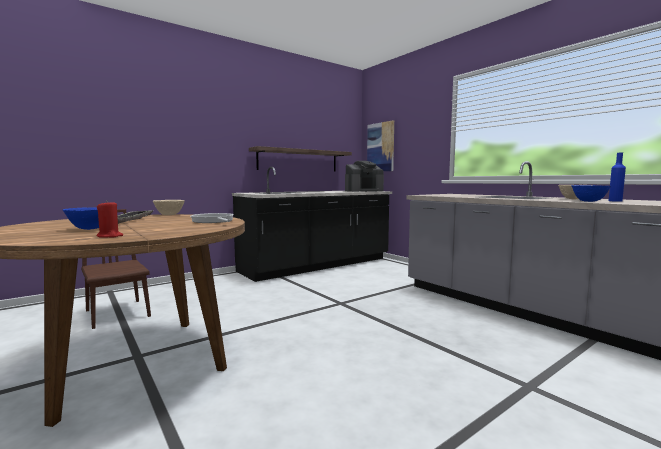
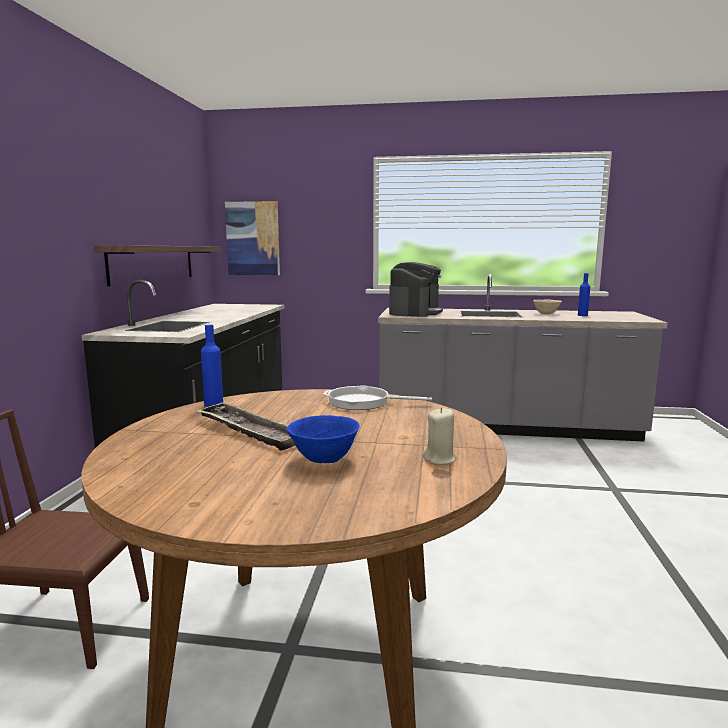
camera: 45 degrees left, 5 degrees up
red candle [97,202,123,238] -> beige candle [423,408,456,465]
beige bowl [153,200,185,215] -> blue bottle [201,325,223,407]
coffee machine [345,161,384,192] -> coffee machine moved to [389,262,443,317]
blue bowl [571,185,611,202] -> none

